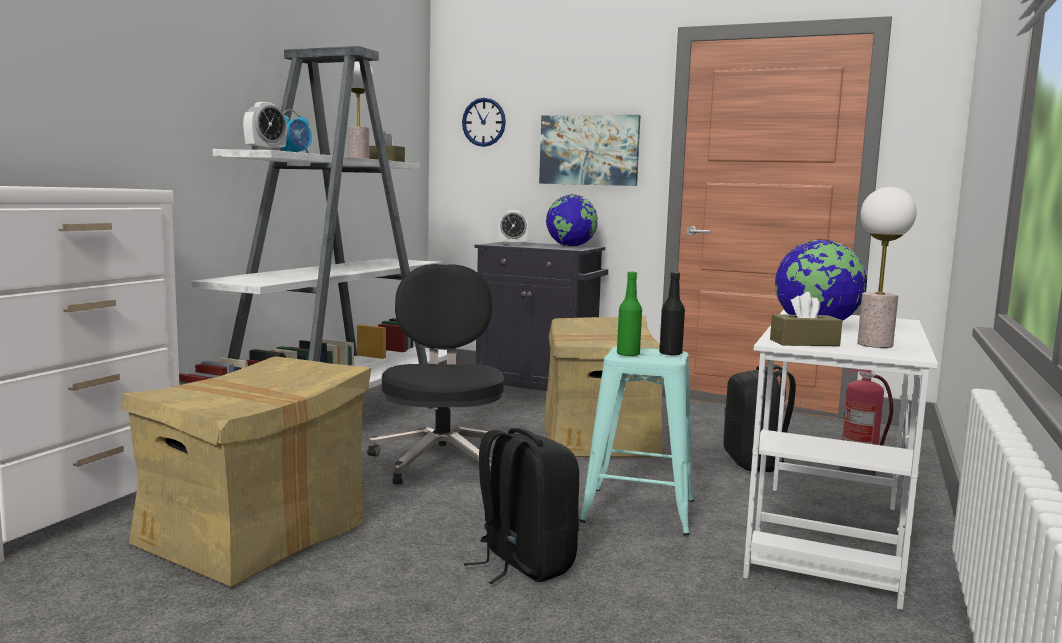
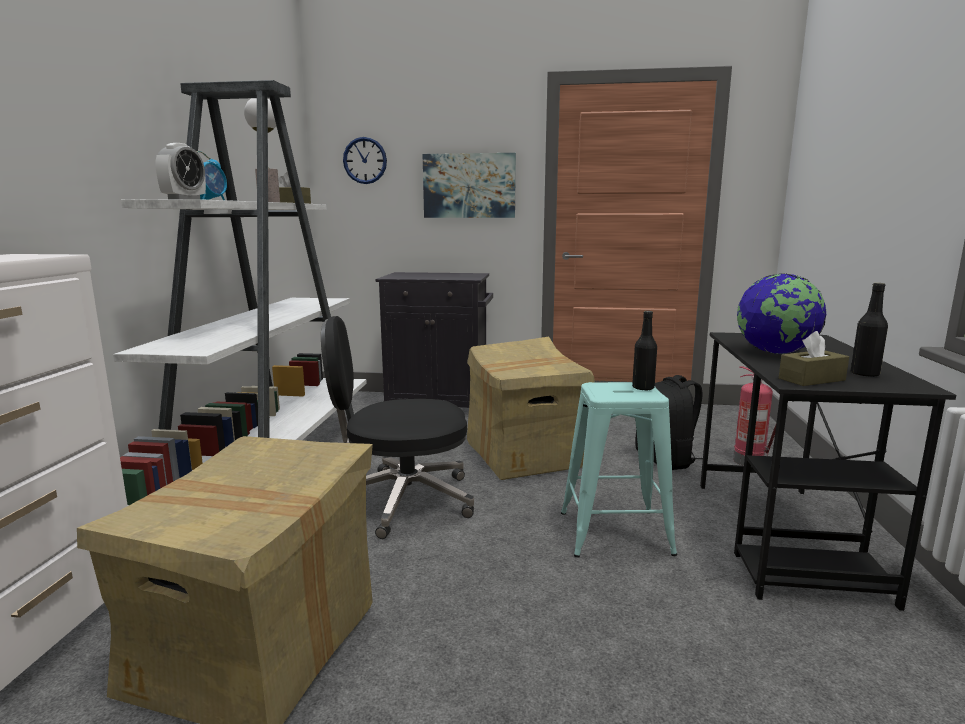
camera: 15 degrees left, 5 degrees up
black office chair [367,264,504,485] -> black office chair turned 75 degrees counterclockwise [321,316,474,539]
black backpack [464,428,579,584] -> none
alarm clock [498,210,529,245] -> none
globe [546,194,598,247] -> none
green bottle [617,272,642,357] -> none
white desk [743,309,938,610] -> black desk [700,332,956,611]
table lamp [857,187,916,348] -> black bottle [851,283,888,377]

